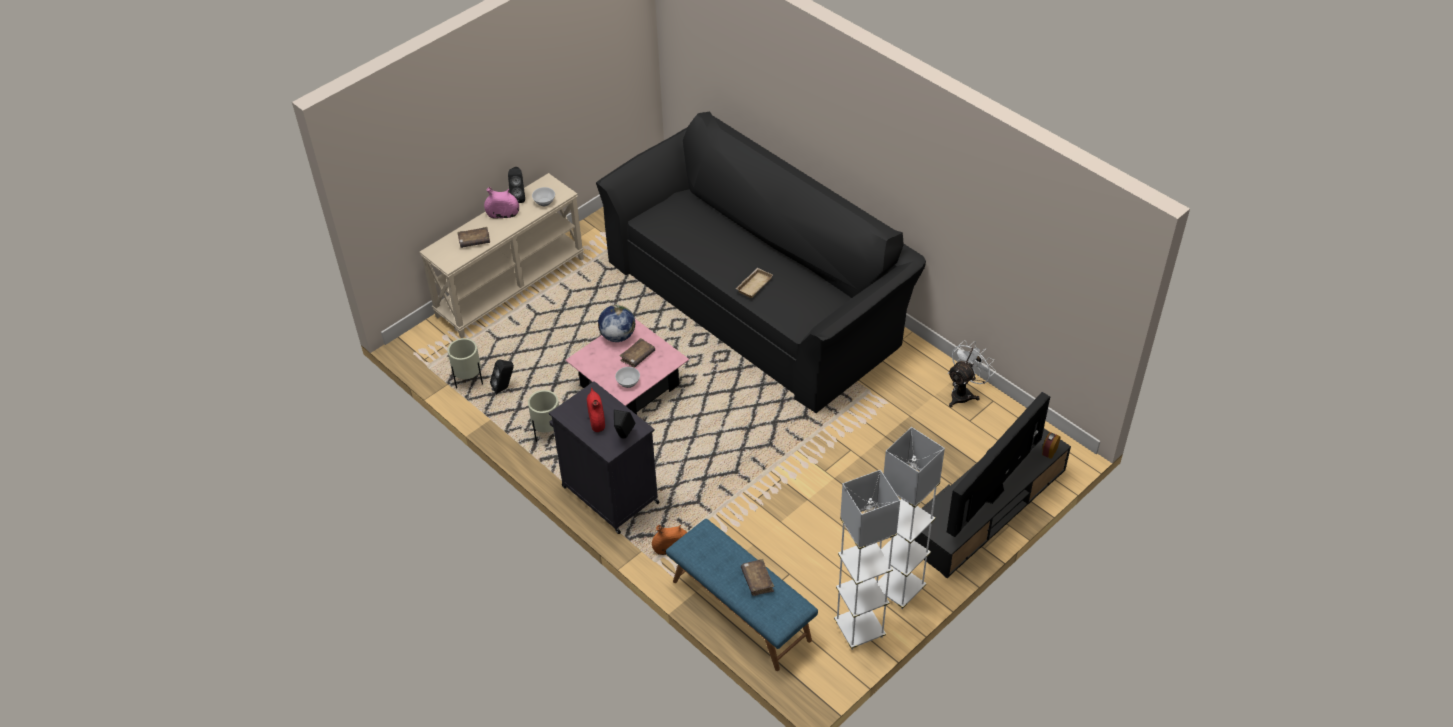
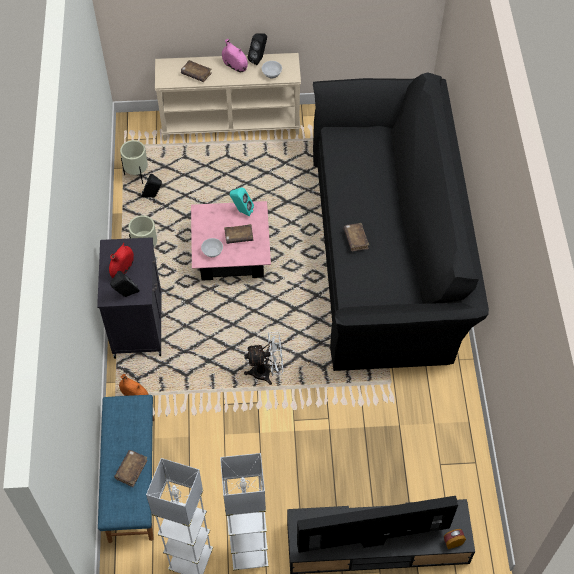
camera: 40 degrees right, 10 degrees up
globe [598,305,635,342] -> turquoise speaker [230,187,254,216]
beige tray [736,268,773,298] -> brown book [343,223,369,251]
white fan [947,341,996,407] -> white fan moved to [244,332,283,385]

